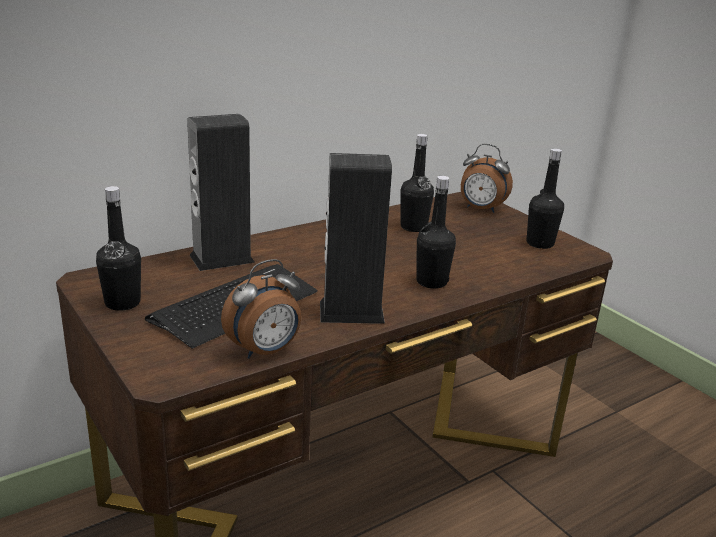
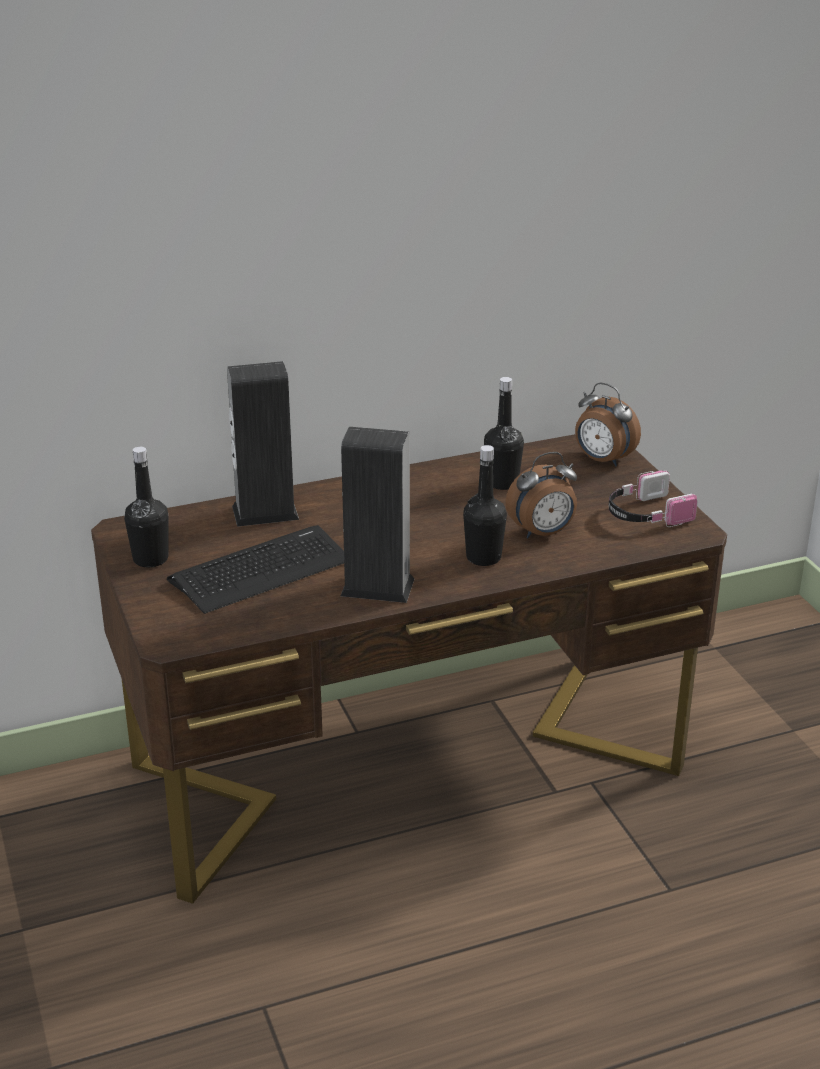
camera: 15 degrees right, 5 degrees up
alarm clock [221,259,301,359] -> alarm clock moved to [505,452,577,538]
black bottle [526,148,564,249] -> headphones [609,470,697,527]

